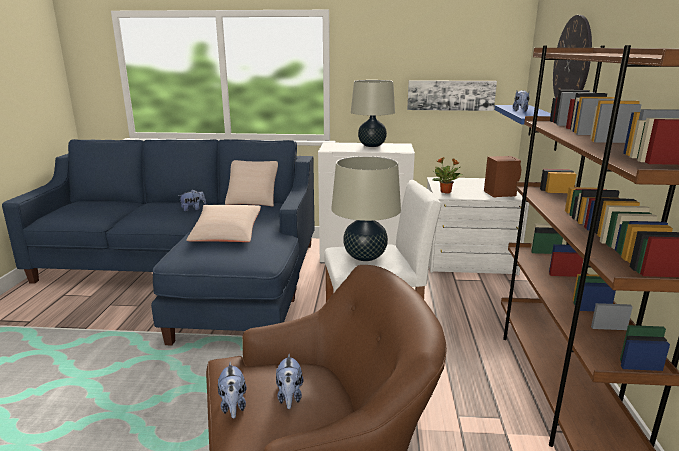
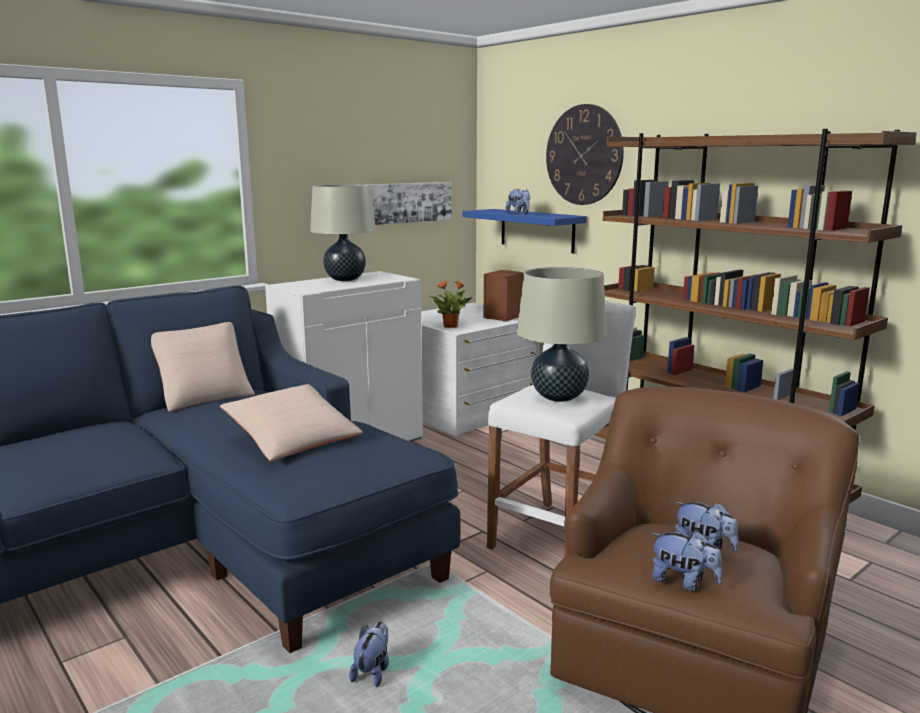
camera: 45 degrees left, 5 degrees down
plush toy [178,189,206,212] -> plush toy moved to [349,622,389,687]

